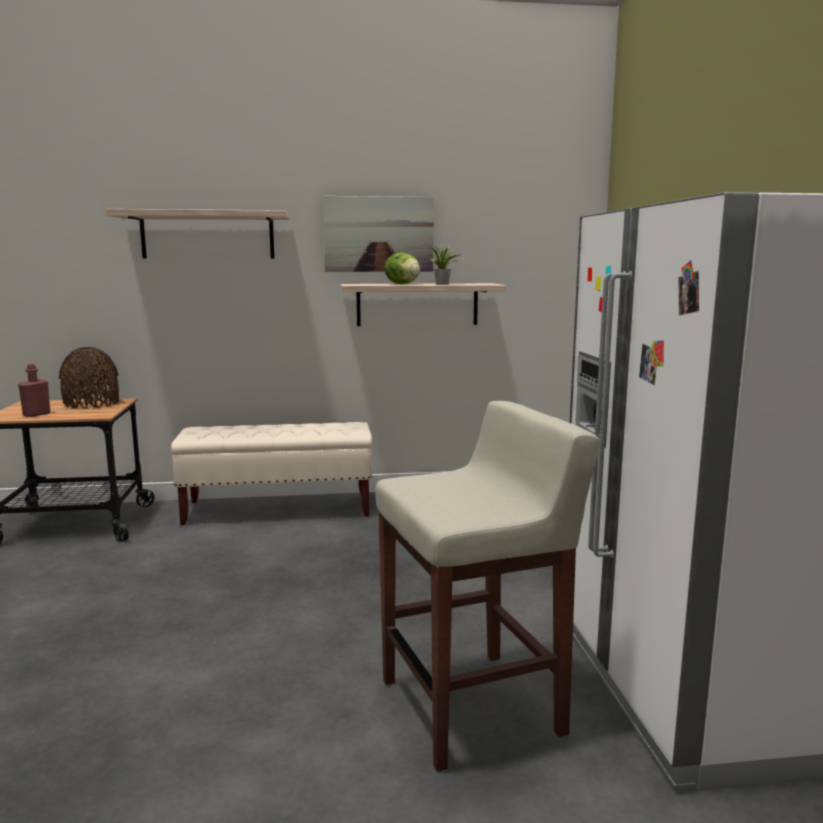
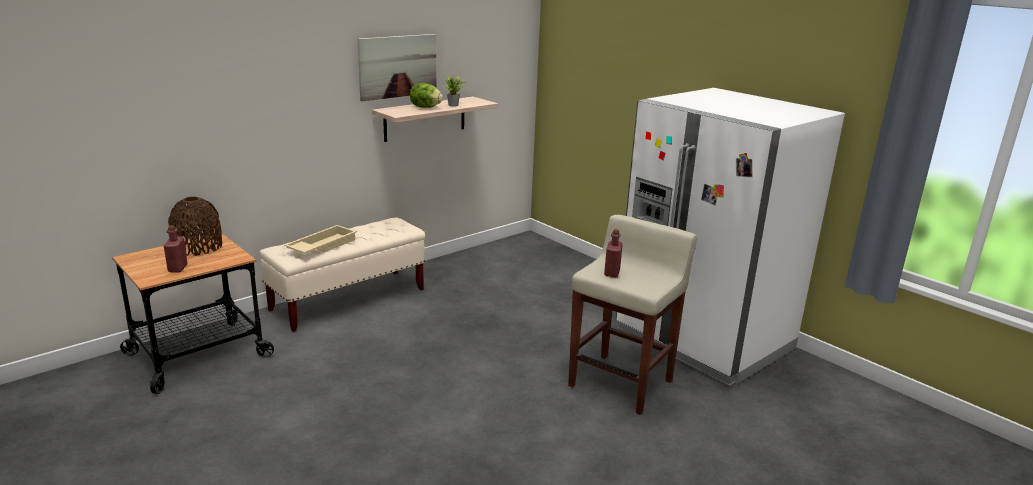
camera: 35 degrees left, 10 degrees up
shelf [105,209,289,258] -> none
none -> beige tray [284,225,357,254]
none -> red bottle [604,229,623,277]

